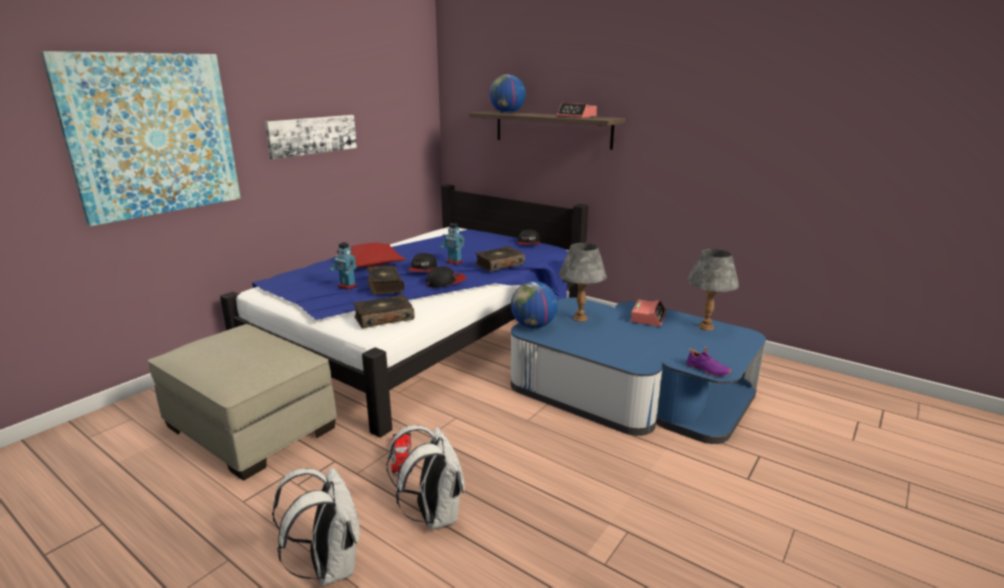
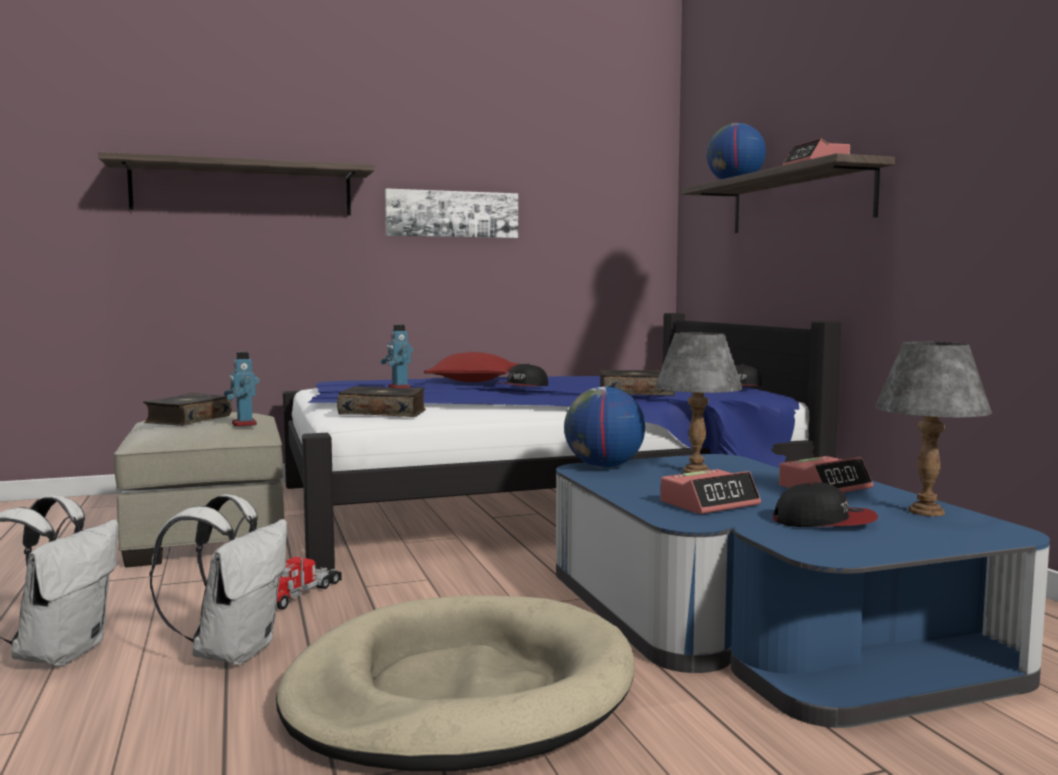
camera: 35 degrees right, 15 degrees down
picture [40,51,241,226] -> shelf [99,152,374,216]
book [367,266,404,295] -> book moved to [143,392,232,426]
cap [425,266,466,288] -> cap moved to [773,482,878,527]
toy robot [440,223,464,265] -> toy robot moved to [224,352,259,427]
purple shoe [686,347,731,377] -> none
none -> beige dog bed [276,595,635,771]
none -> alarm clock [661,469,761,514]

